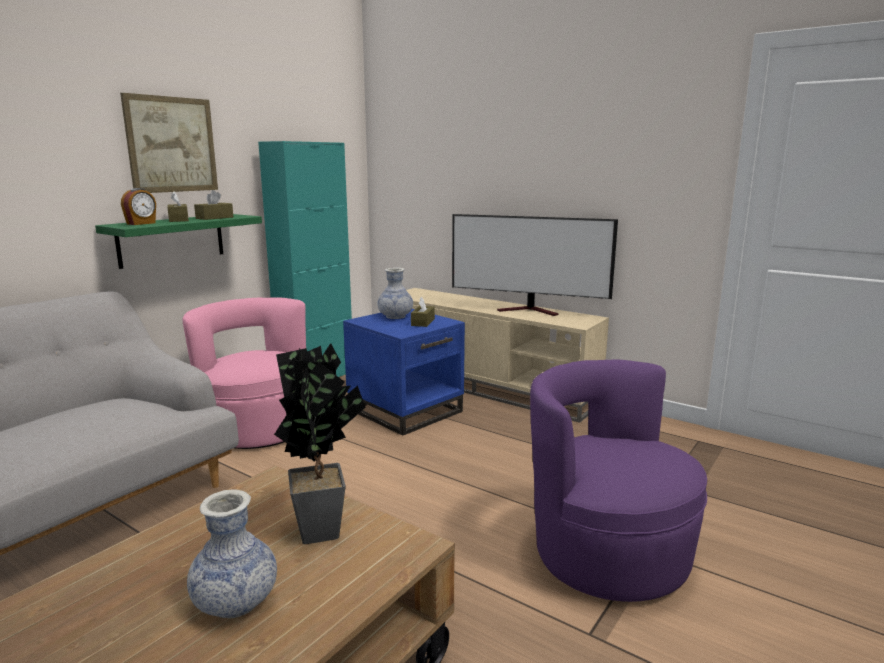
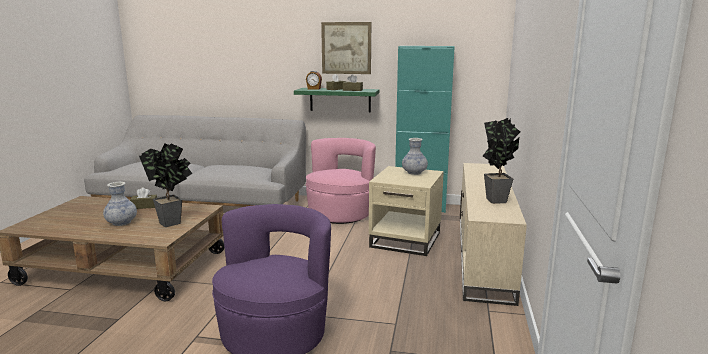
camera: 65 degrees right, 0 degrees up
blue side table [343,309,465,436] -> beige side table [369,166,444,256]
brown tissue box [411,297,435,327] -> brown tissue box moved to [130,187,157,209]
television [452,214,618,316] -> potted plant [483,118,520,204]

